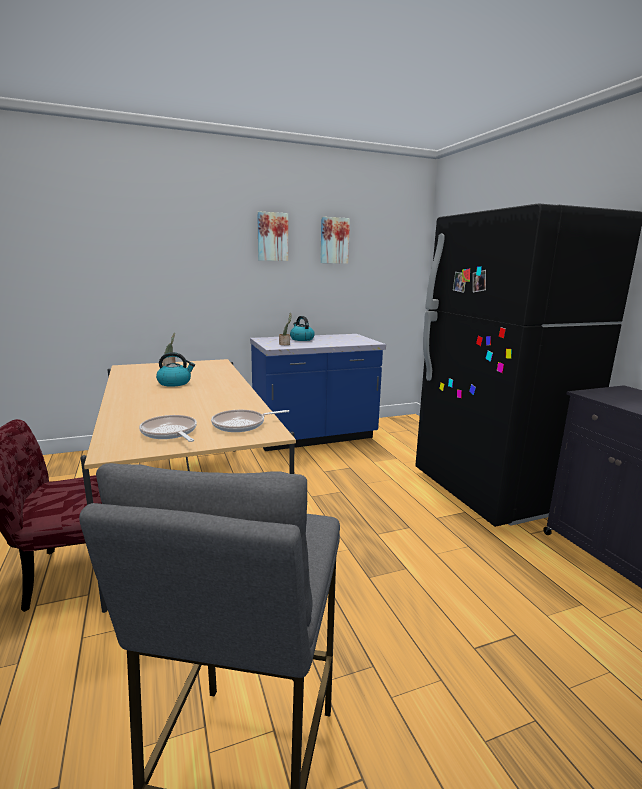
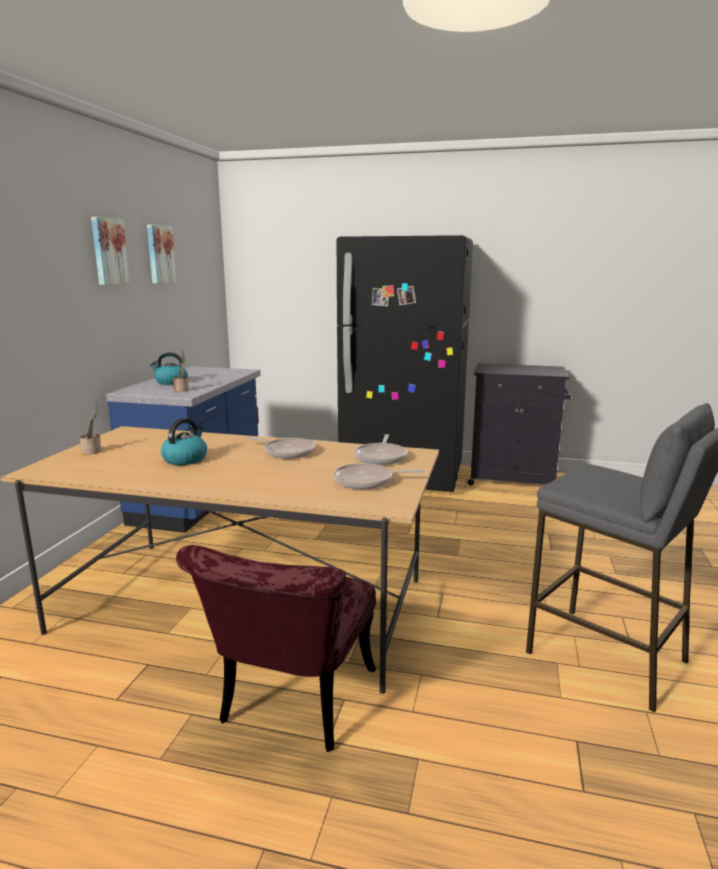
camera: 55 degrees left, 0 degrees up
none -> frying pan [246,437,316,459]

